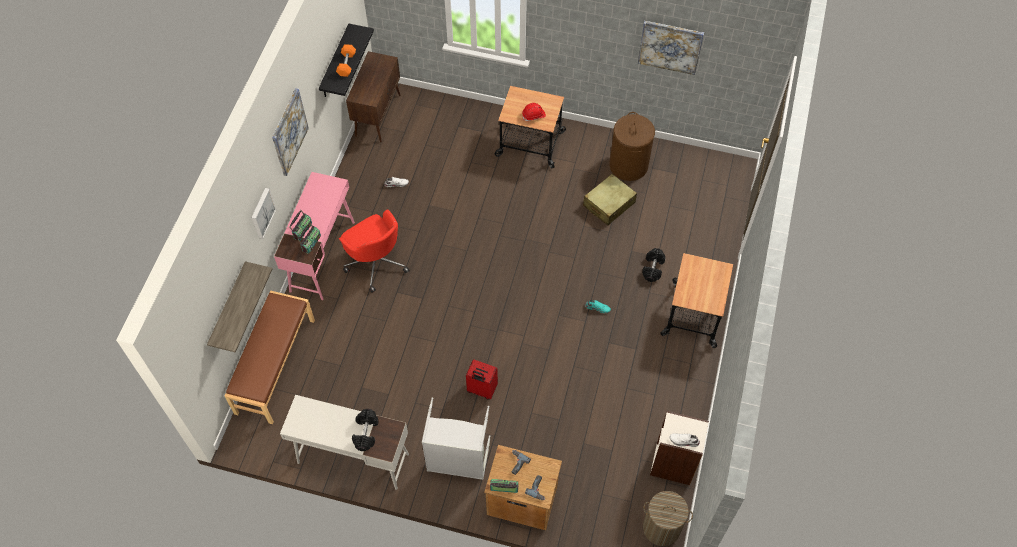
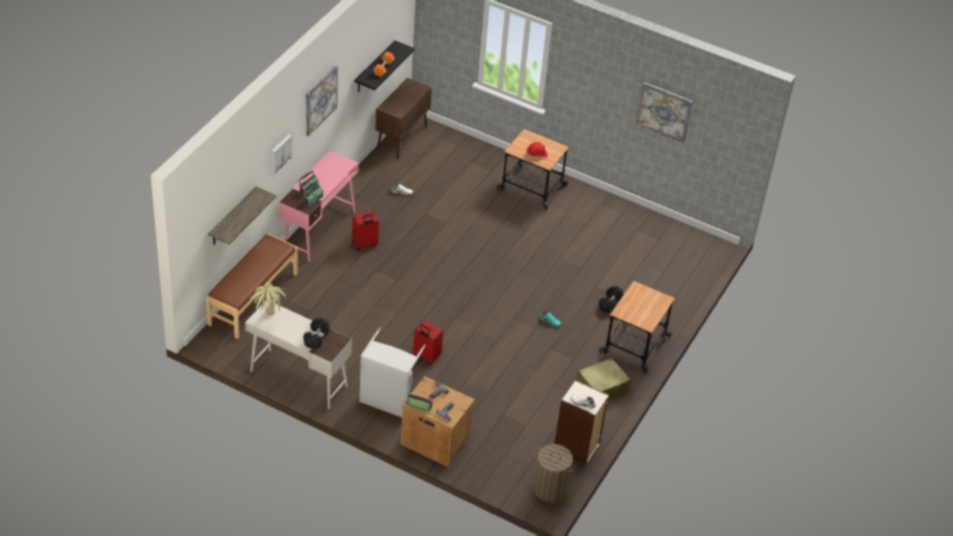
camera: 10 degrees right, 15 degrees down
red office chair [339,209,410,293] -> red suitcase [352,211,379,251]
beige suitcase [583,174,637,225] -> beige suitcase moved to [576,358,631,399]
brown laundry basket [609,112,655,181] -> none
none -> potted plant [250,282,286,315]

